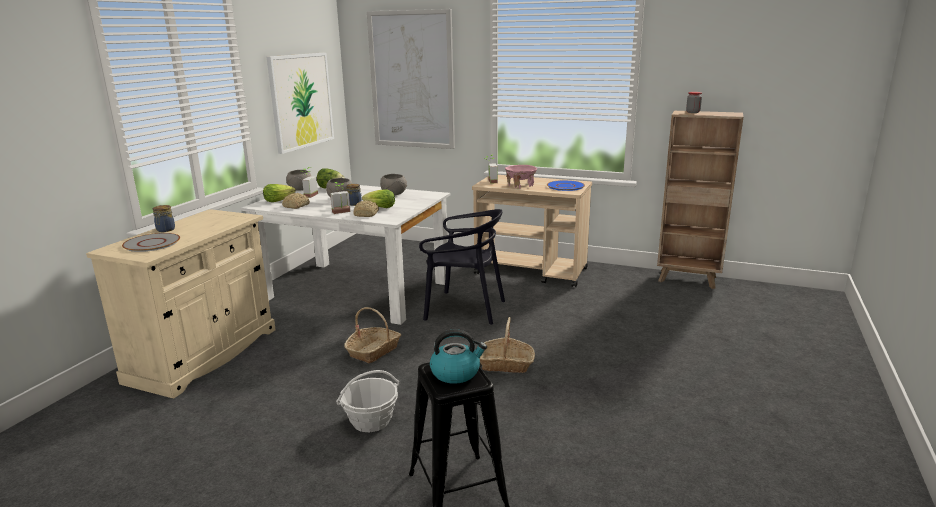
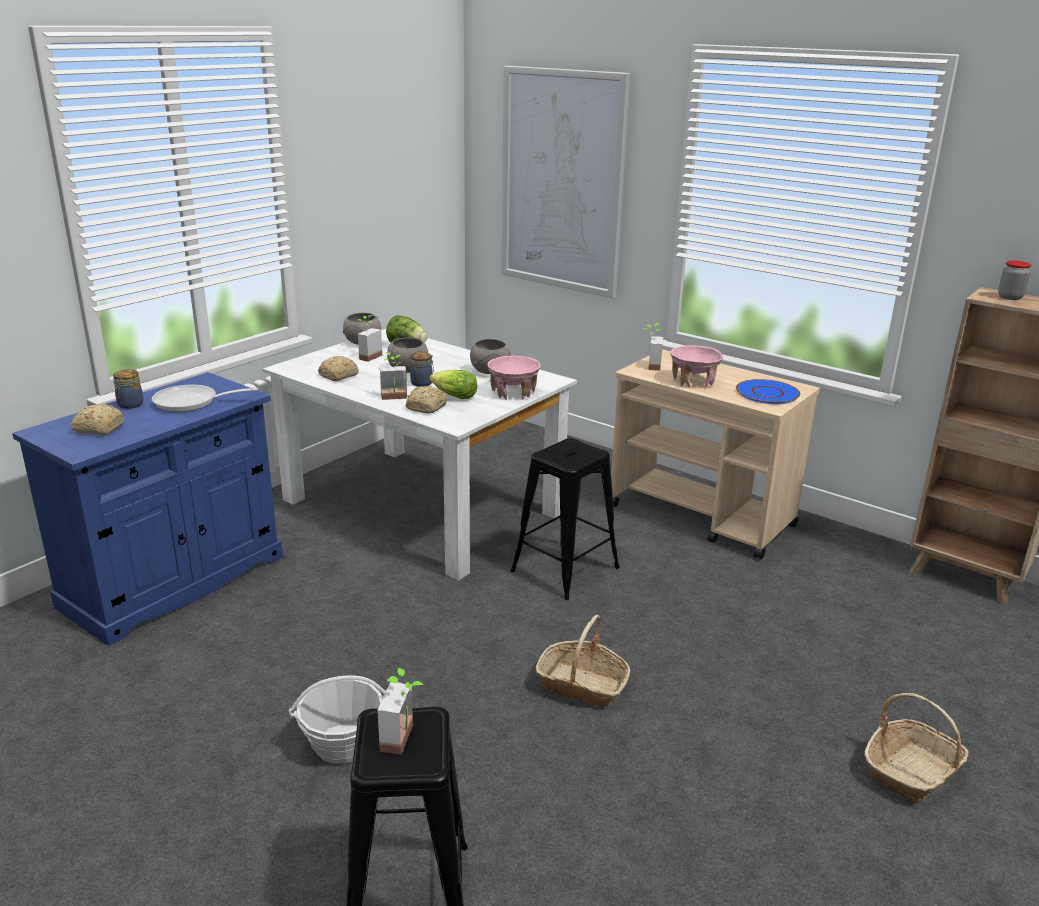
camera: 15 degrees right, 5 degrees up
beige cabinet [86,209,276,398] -> blue cabinet [12,372,283,646]
grey plate [122,233,180,252] -> bread [71,404,124,435]
lettuce [263,184,296,202] -> none
picture [267,53,334,154] -> none
basket [344,307,401,363] -> basket moved to [864,693,968,804]
black chair [419,209,505,325] -> black stool [510,438,620,600]
kettle [430,329,487,384] -> potted plant [377,668,423,755]
none -> frying pan [152,385,258,412]
none -> pink bowl [488,356,541,400]

